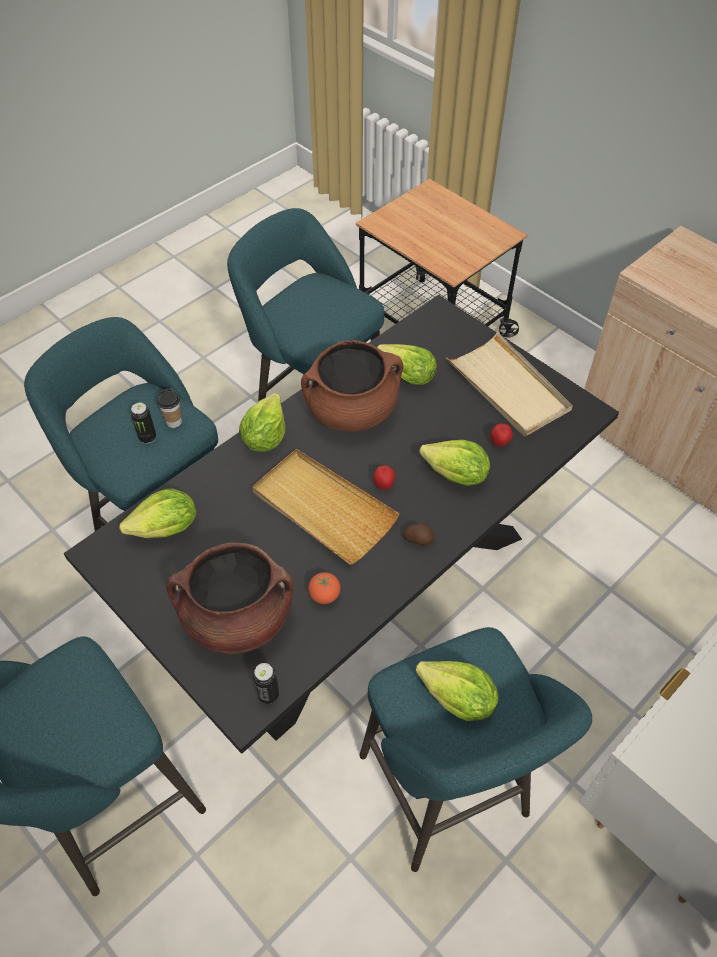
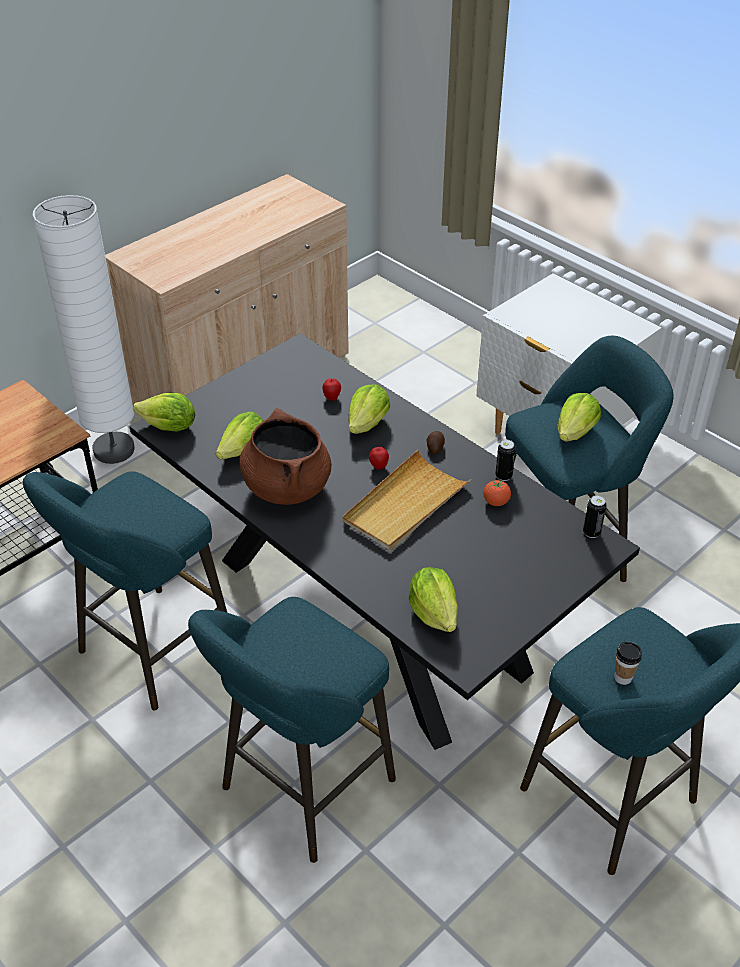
camera: 90 degrees left, 10 degrees down
can [130,403,156,443] -> can moved to [495,440,516,481]
cup [157,389,182,428] -> cup moved to [614,642,642,685]
brown cooking pot [166,543,294,654] -> none
lettuce [239,393,285,452] -> lettuce moved to [133,393,196,432]
beige tray [446,331,573,437] -> none
none -> white floor lamp [33,195,135,464]

